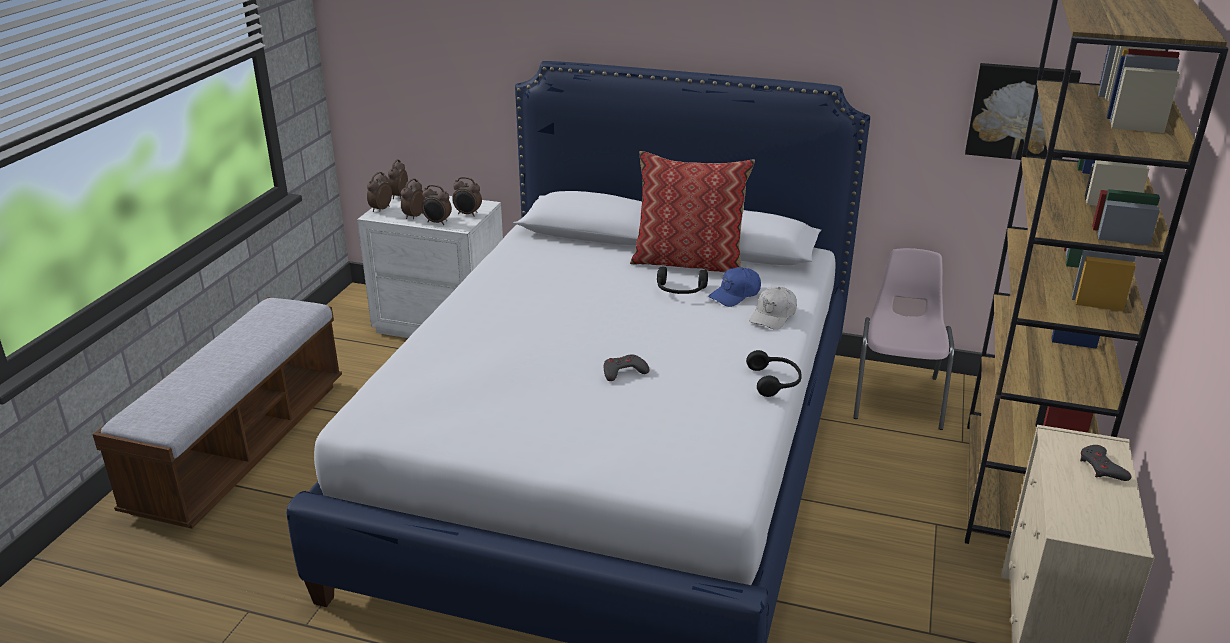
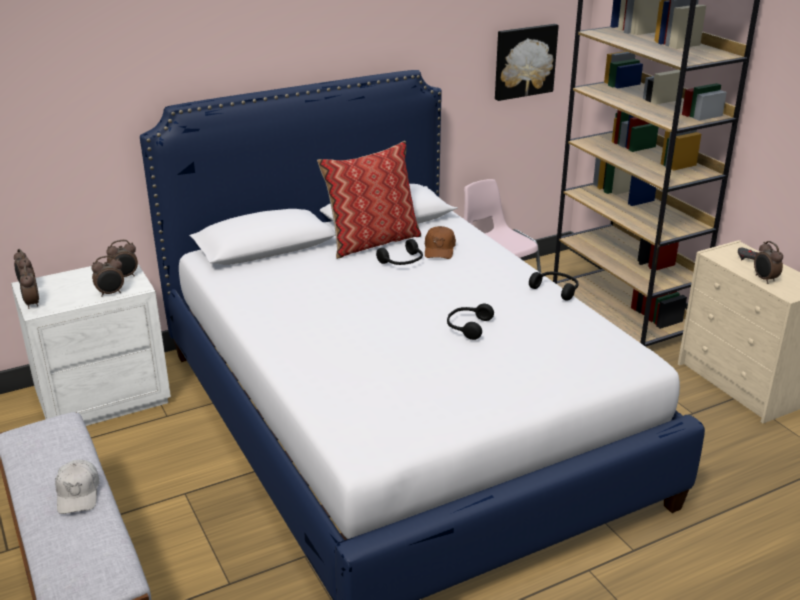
camera: 45 degrees left, 0 degrees up
alarm clock [401,179,425,220] -> alarm clock moved to [754,241,783,284]
grey game controller [604,355,649,381] -> black headphones [447,304,494,340]
blue cap [708,267,761,307] -> brown cap [425,226,456,259]
white cap [749,287,797,330] -> white cap moved to [55,460,99,514]

